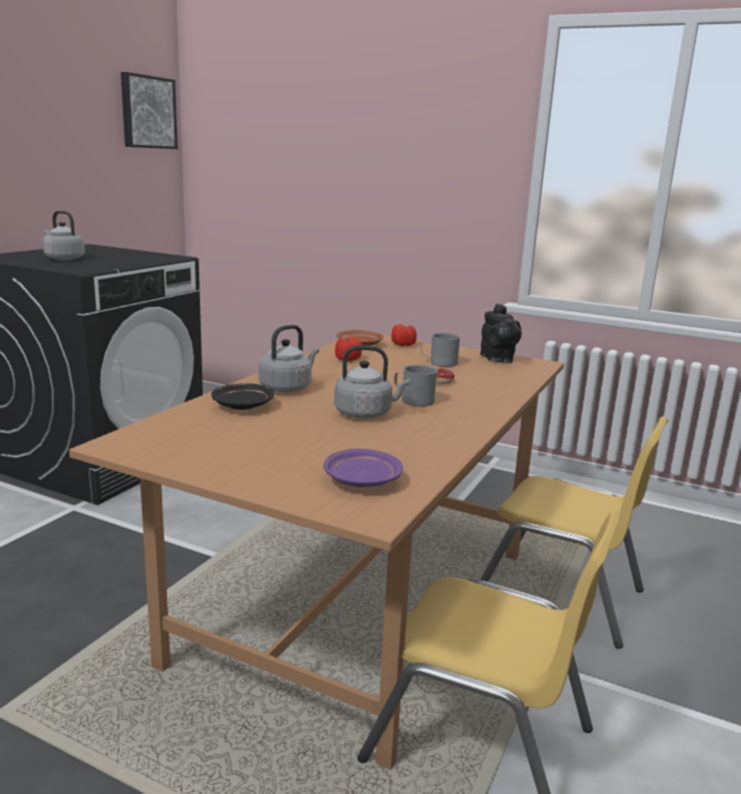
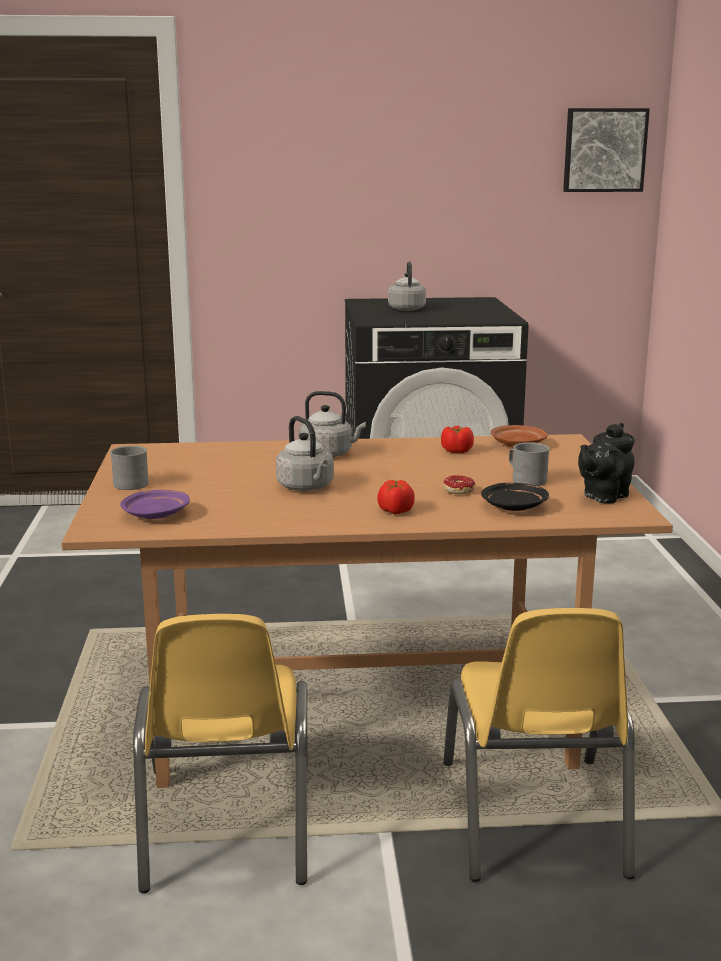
camera: 60 degrees right, 0 degrees up
black plate [211,383,275,410] -> black plate moved to [481,483,549,511]
tomato [391,324,417,346] -> tomato moved to [377,480,415,514]
grey mug [394,365,438,407] -> grey mug moved to [110,446,149,490]

